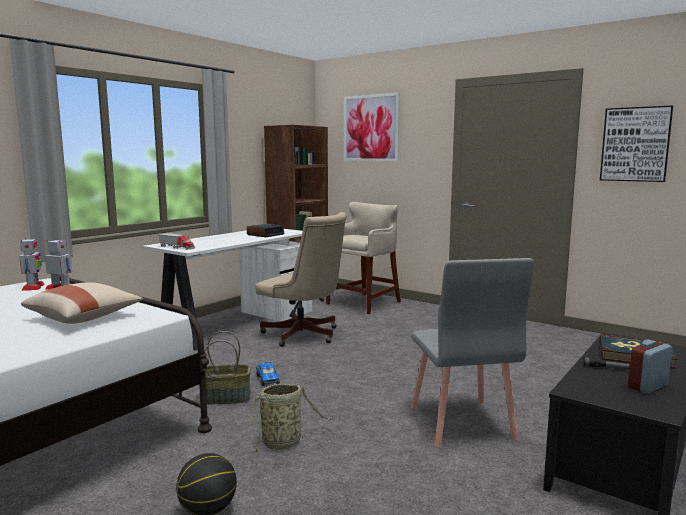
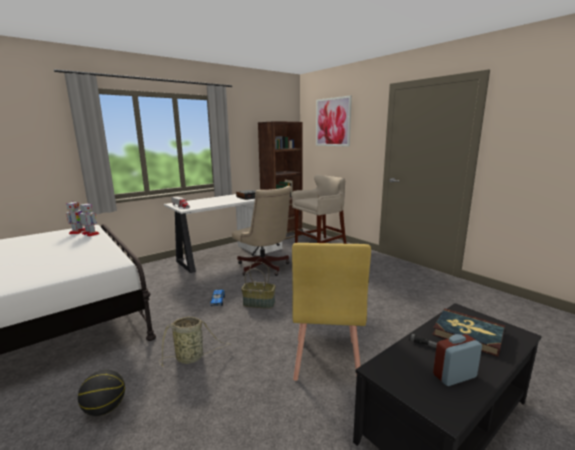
camera: 15 degrees right, 5 degrees up
beige pillow [21,282,143,324] -> none
basket [204,331,251,405] -> basket moved to [241,262,275,309]
grey chair [411,258,534,447] -> yellow chair [292,243,371,381]
picture [600,105,673,182] -> none

